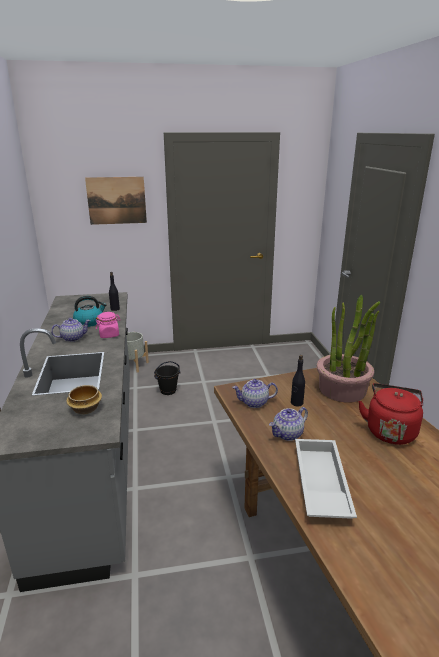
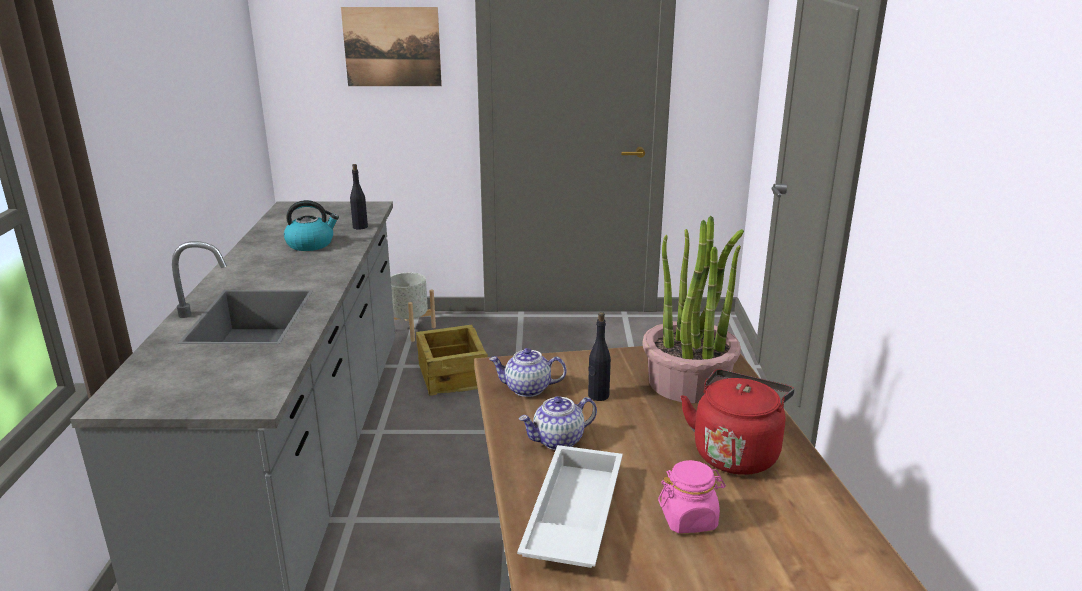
camera: 10 degrees right, 0 degrees up
teapot [51,318,91,342] -> none
bowl [66,385,102,414] -> none
pink jar [96,312,121,338] -> pink jar moved to [658,460,726,533]
black bucket [154,361,181,395] -> crate [416,325,488,396]

